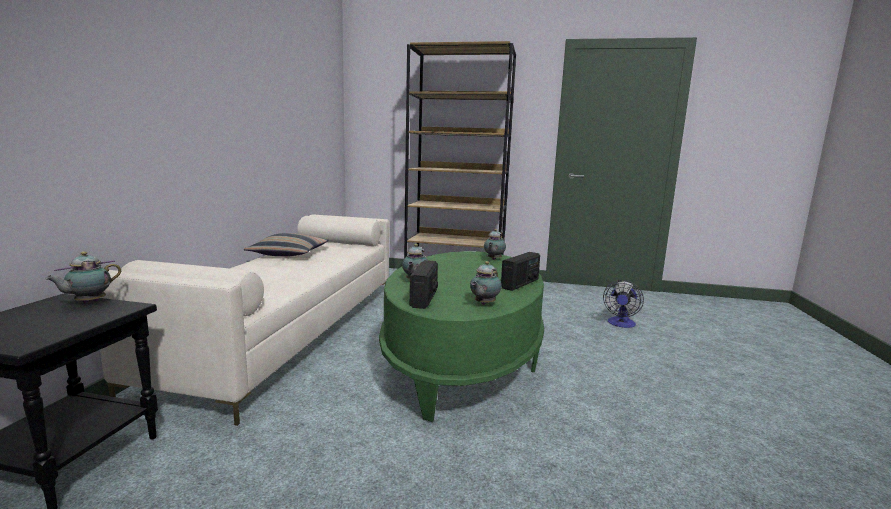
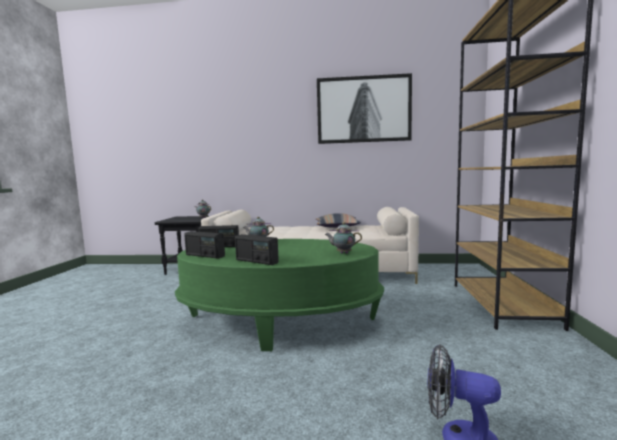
camera: 85 degrees right, 5 degrees down
teapot [470,261,502,305] -> radio [184,231,225,259]
none -> picture [317,73,412,144]

